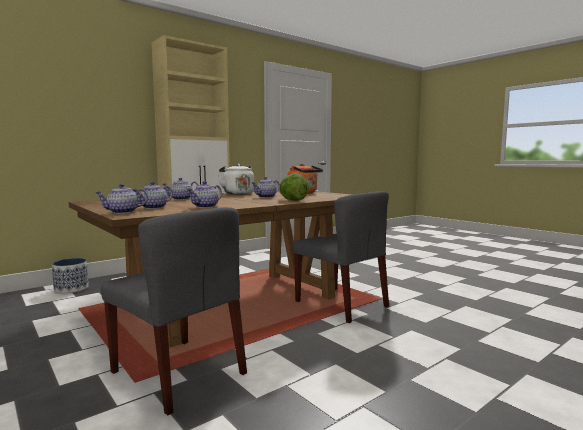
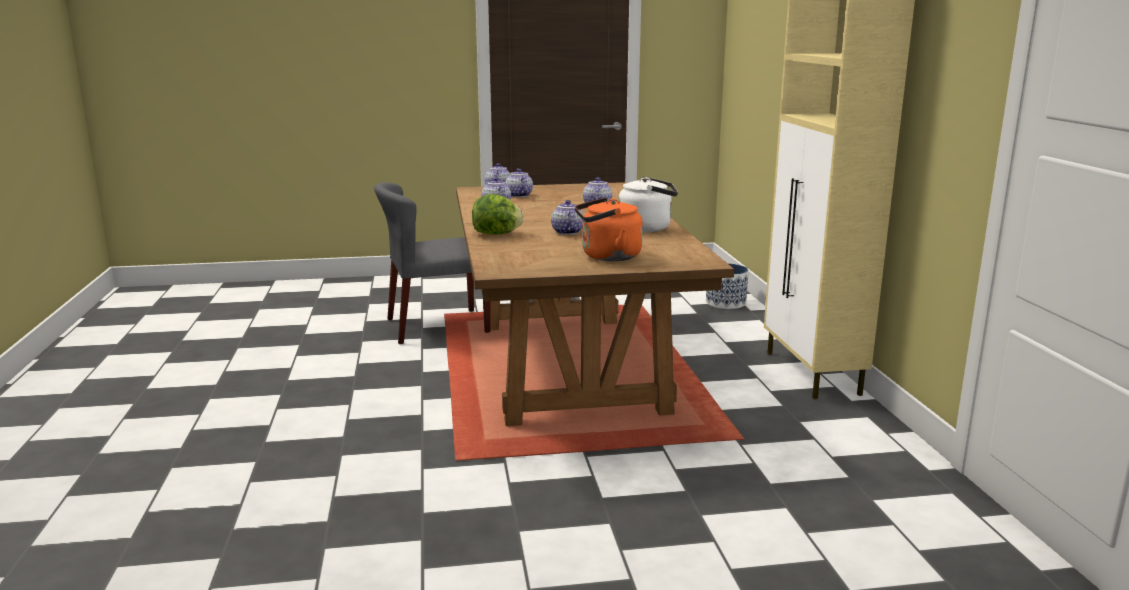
camera: 120 degrees right, 10 degrees up
grey chair [292,191,389,323] -> none

